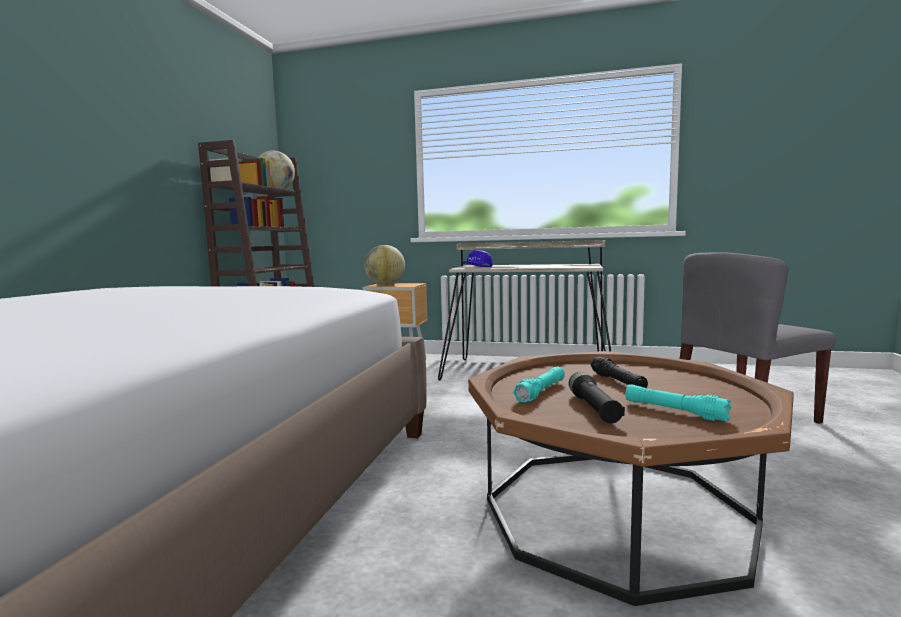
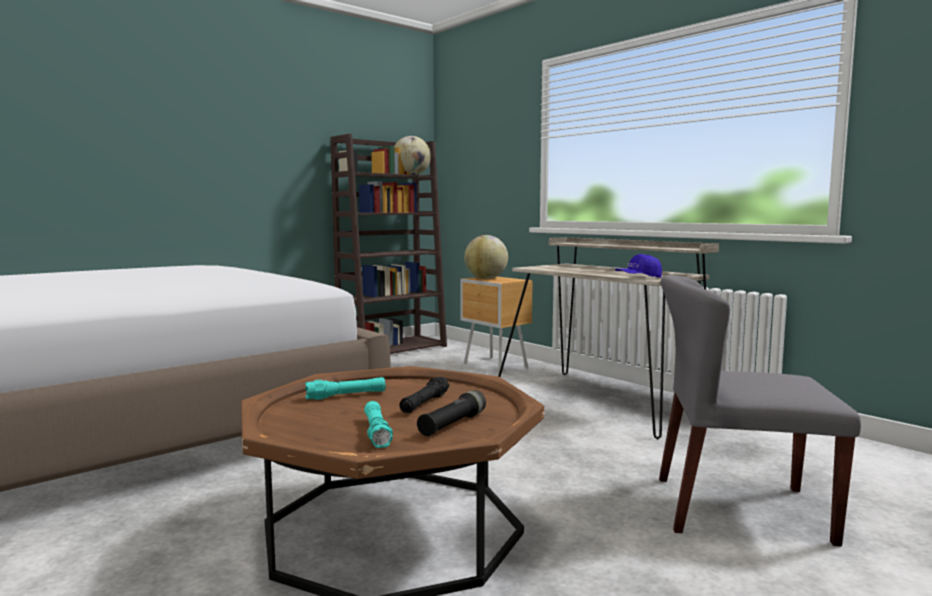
camera: 35 degrees right, 0 degrees up
blue cap [462,250,493,267] -> blue cap moved to [615,254,662,278]
black flashlight [569,372,625,424] -> black flashlight moved to [417,390,486,436]

